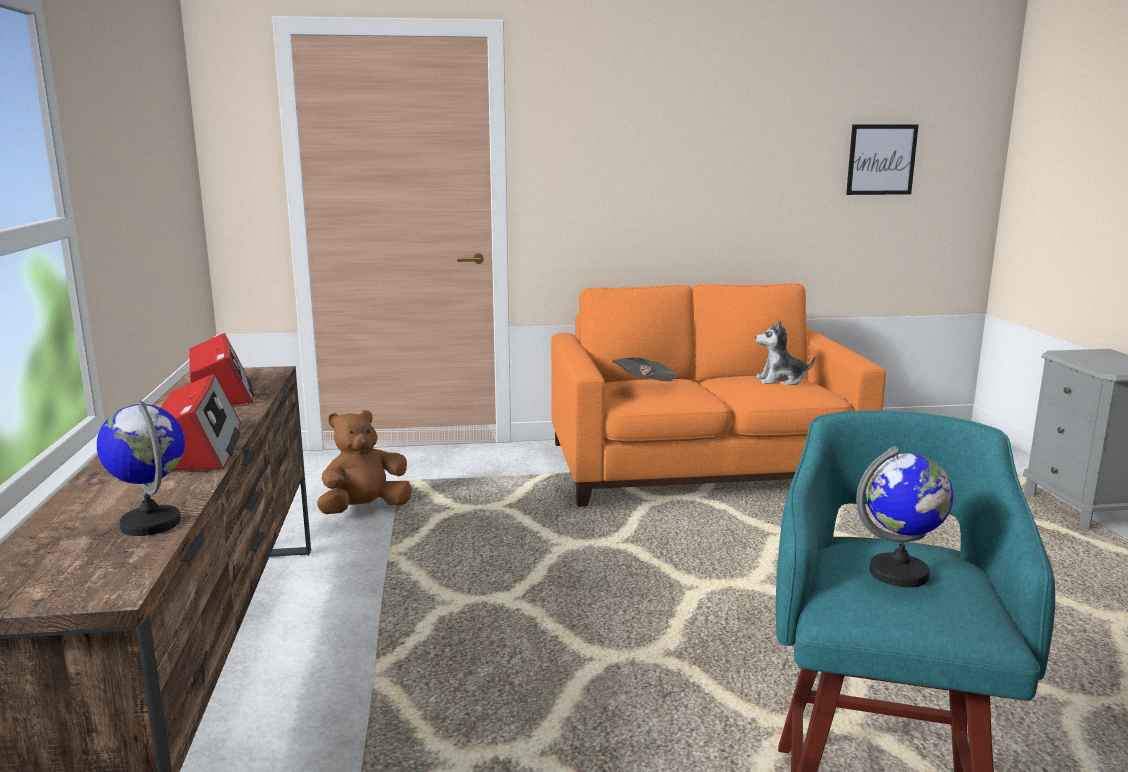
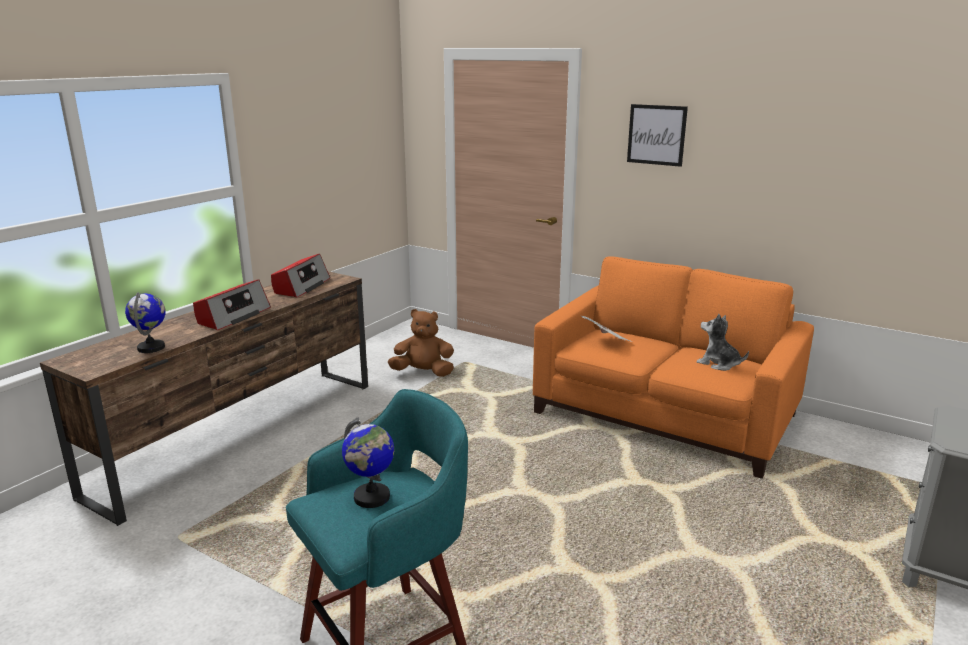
camera: 40 degrees right, 5 degrees up
picture [846,124,919,195] -> picture moved to [627,104,688,167]

